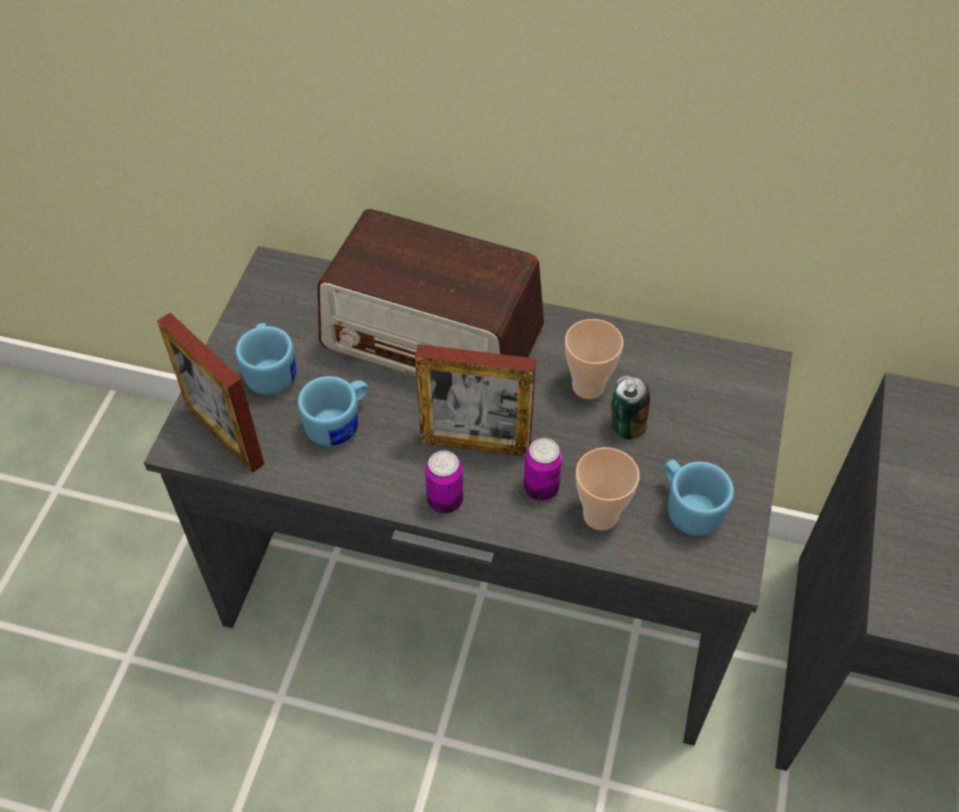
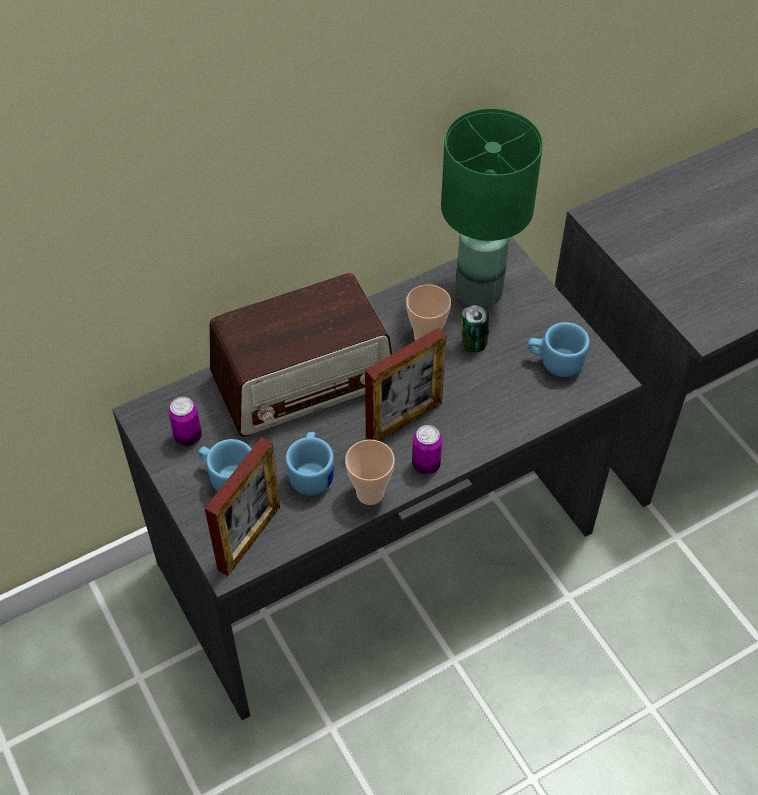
camera: 45 degrees left, 0 degrees up
picture frame [157,312,264,473] -> picture frame turned 60 degrees counterclockwise [205,437,280,576]
can [524,438,563,501] -> can moved to [168,397,202,446]
cup [576,447,639,530] -> cup moved to [345,440,395,505]
none -> green table lamp [441,108,543,308]

